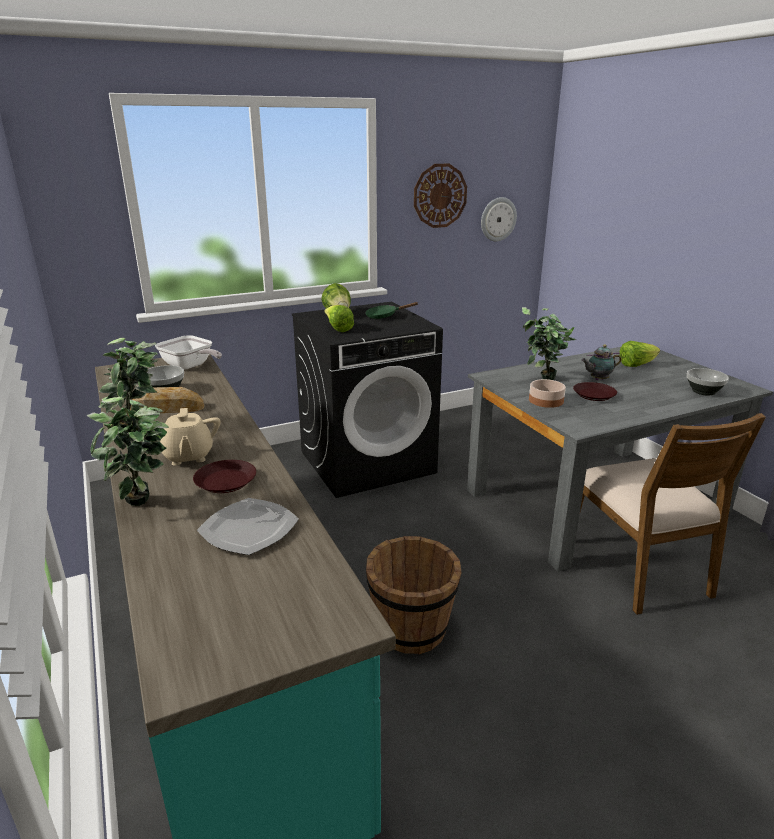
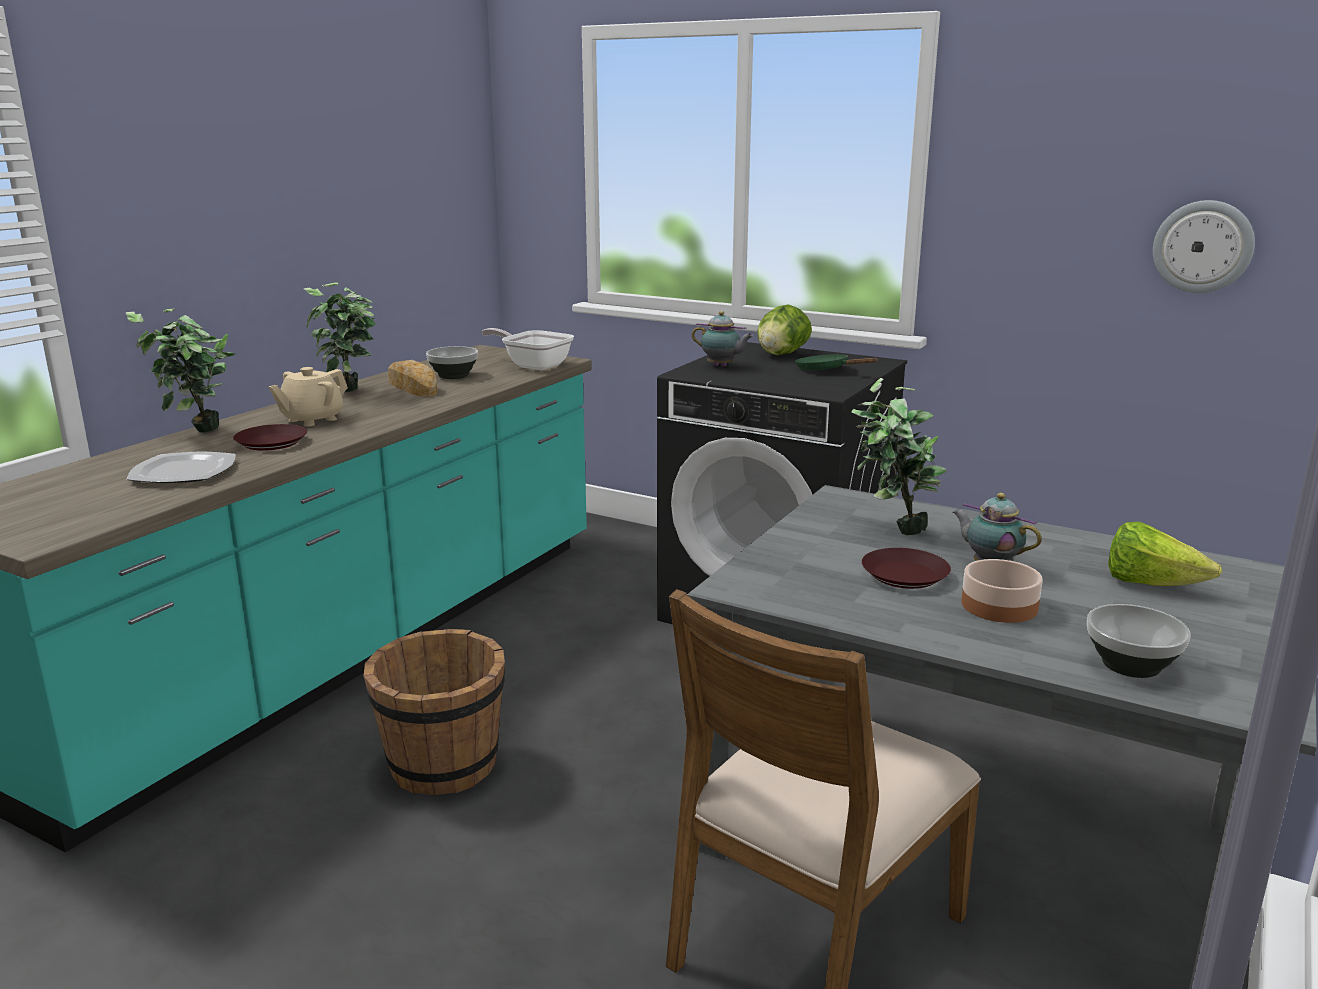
camera: 55 degrees right, 5 degrees down
frying pan [155,335,222,370] -> frying pan turned 120 degrees clockwise [481,328,574,370]
lettuce [324,305,354,332] -> teapot [692,311,753,367]
wall clock [414,163,467,228] -> none
bowl [529,379,566,408] -> bowl moved to [961,559,1043,623]

